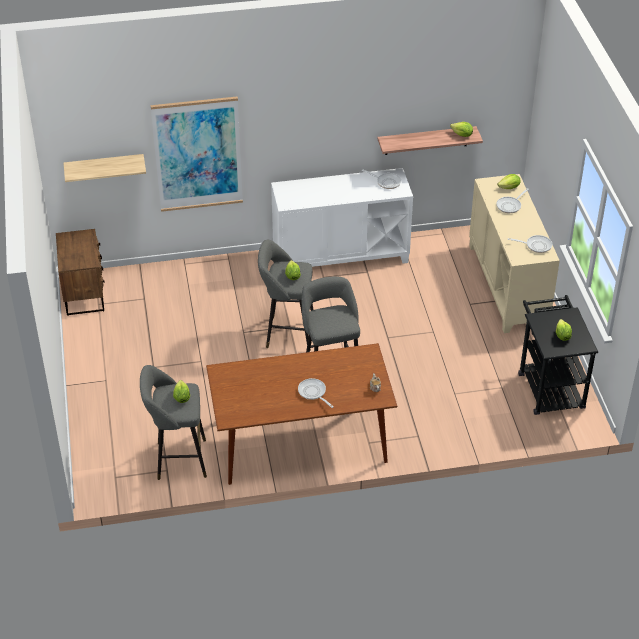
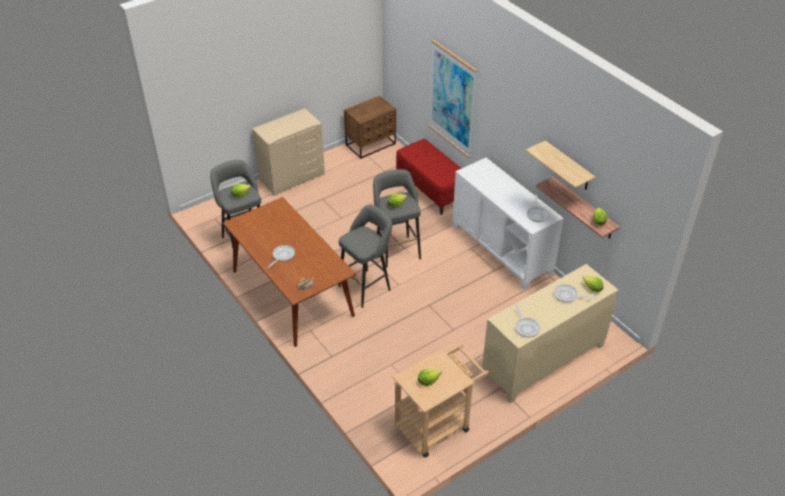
camera: 65 degrees right, 0 degrees up
shelf [63,154,146,182] -> shelf moved to [525,140,596,190]
black cart [518,295,598,415] -> beige cart [393,344,489,457]
none -> beige dresser [252,108,325,196]
none -> red bench [396,139,462,215]

